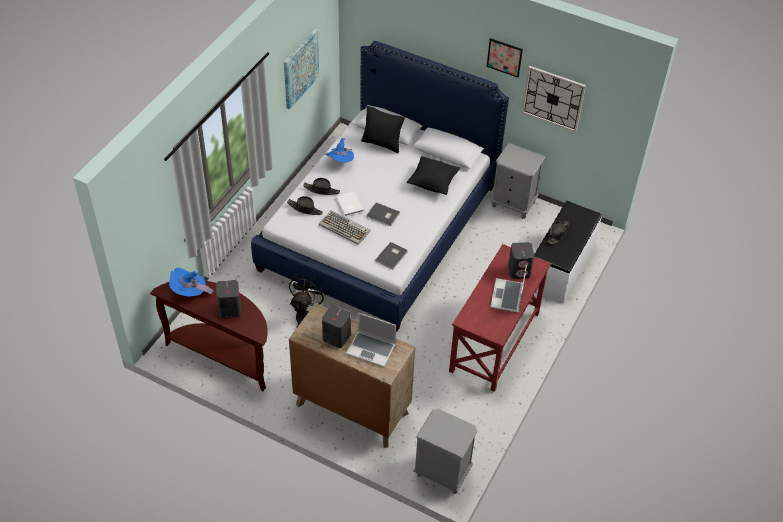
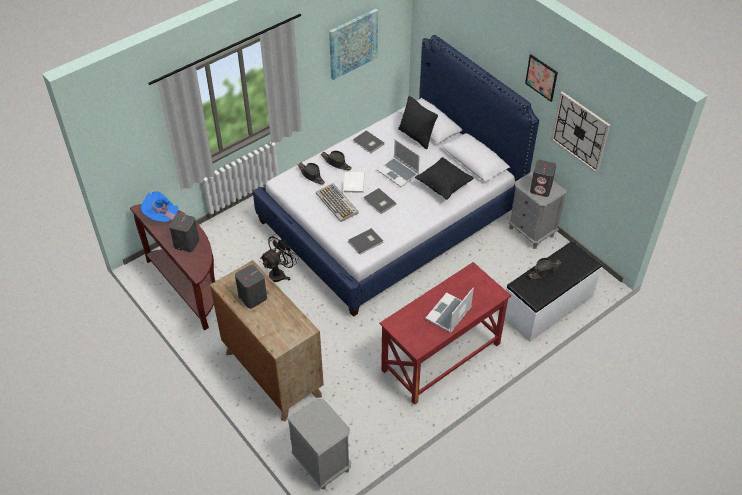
camera: 25 degrees right, 0 degrees up
blue hat [325,138,354,163] -> grey book [353,130,384,153]
laptop [346,312,396,367] -> laptop moved to [377,139,420,187]
grey speaker [508,242,534,279] -> grey speaker moved to [530,160,556,197]

